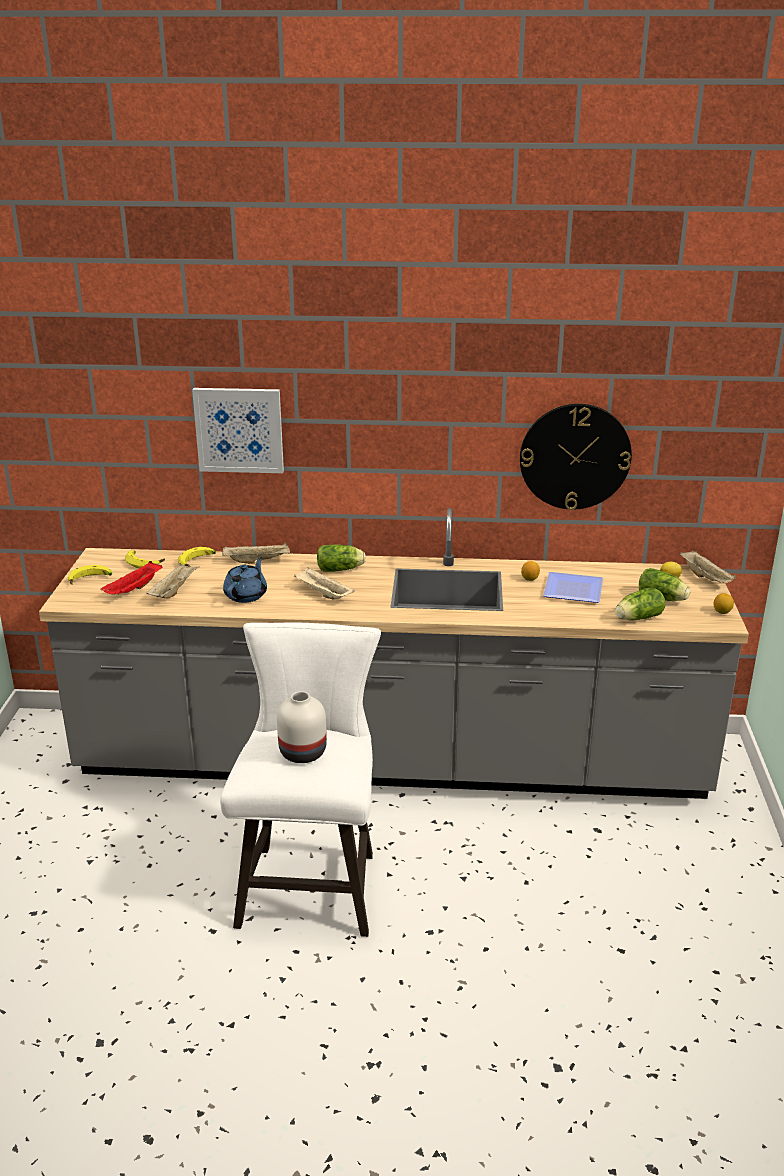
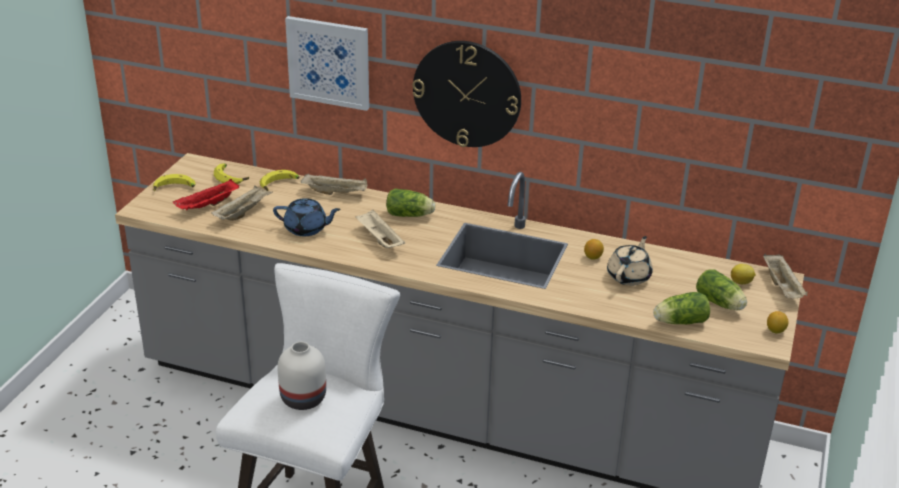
camera: 15 degrees right, 5 degrees up
blue teapot [223,557,267,603] -> blue teapot turned 60 degrees clockwise [273,198,341,236]
wall clock [520,404,632,510] -> wall clock moved to [412,41,521,147]
plate [543,572,603,603] -> beige teapot [607,236,653,286]

